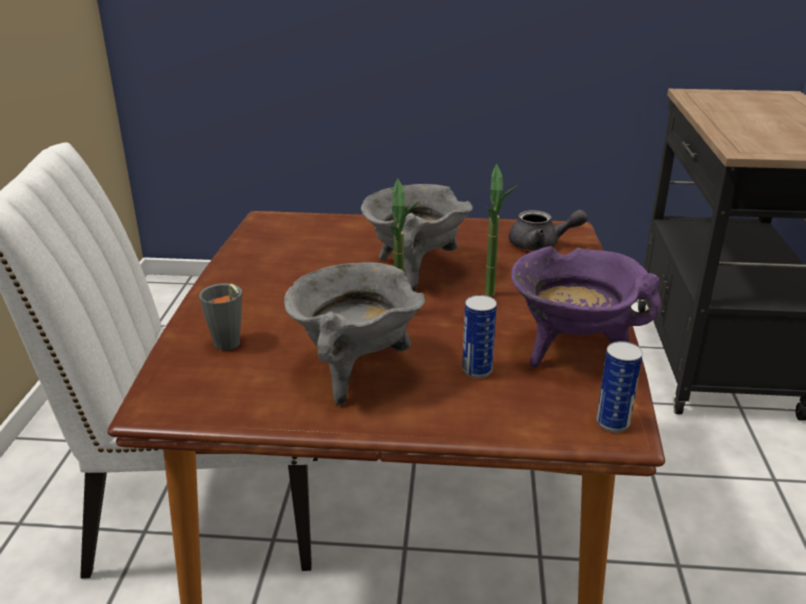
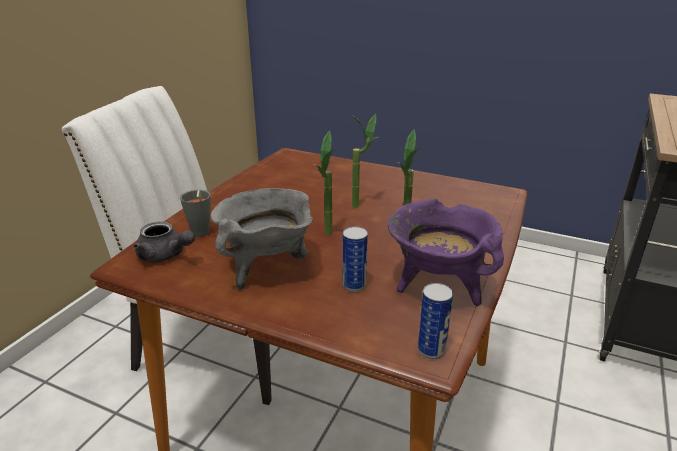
camera: 20 degrees right, 0 degrees up
grey cooking pot [361,184,473,292] -> potted plant [350,113,378,208]
grey teapot [509,210,588,250] -> grey teapot moved to [133,221,195,262]

